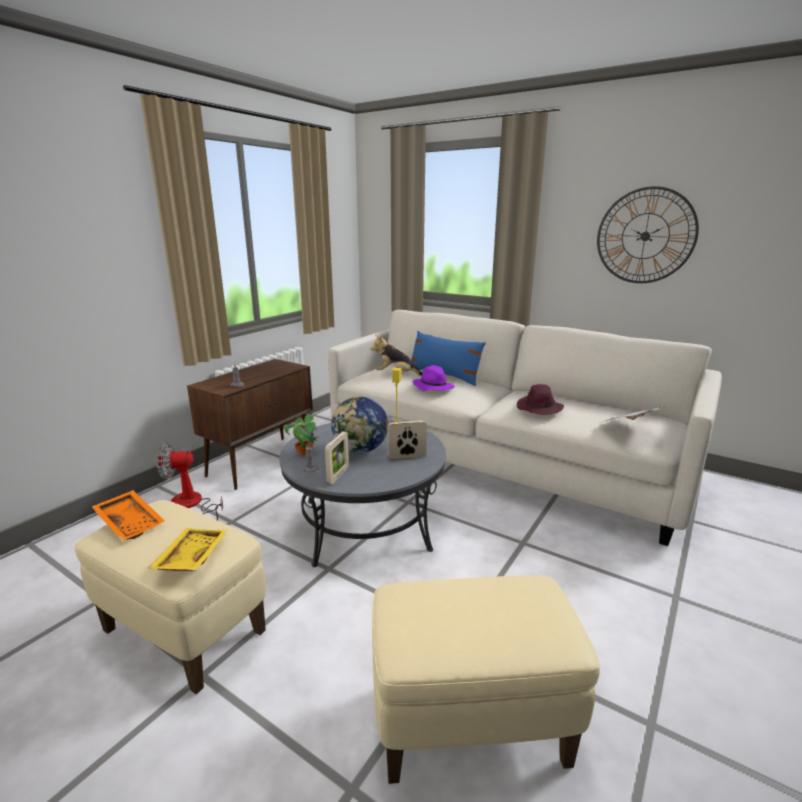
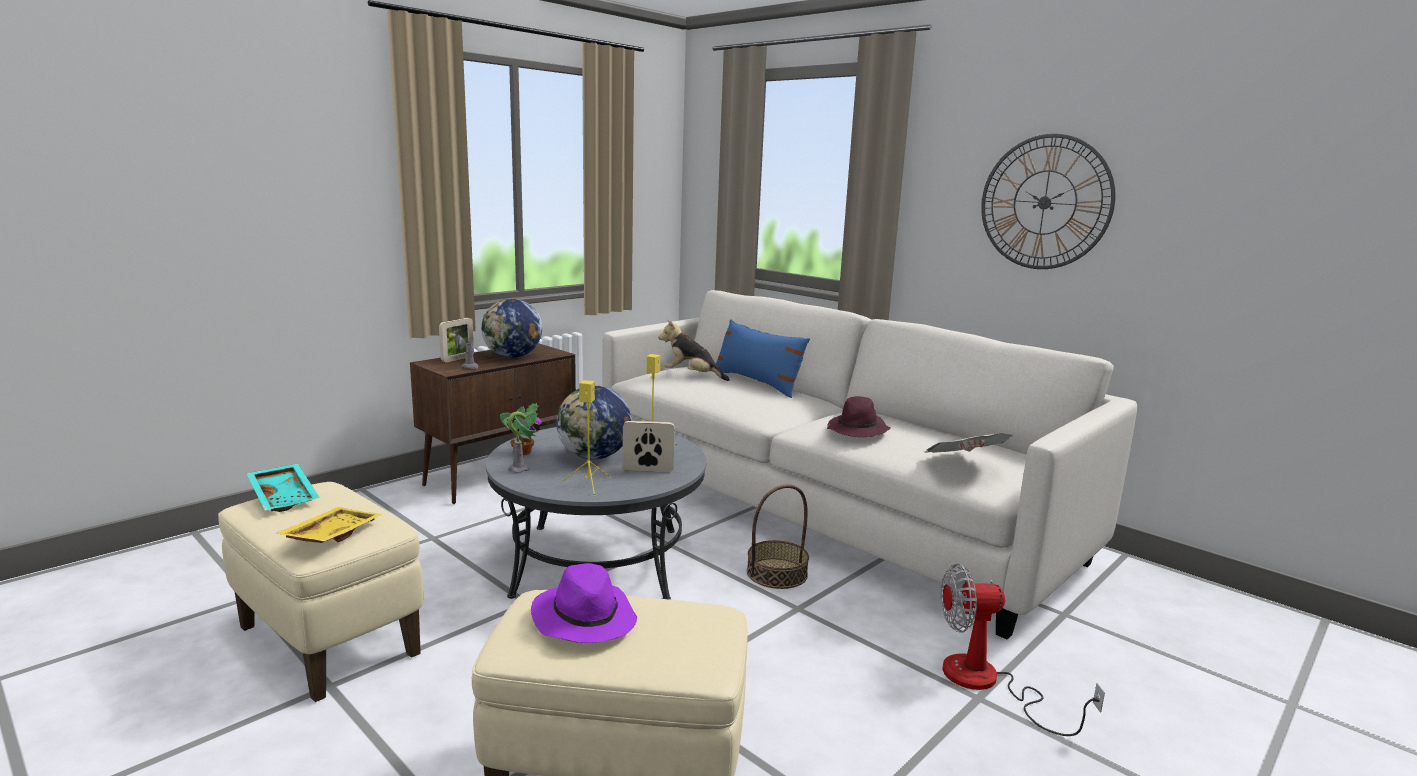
camera: 10 degrees right, 5 degrees down
orange tray [92,490,165,541] -> turquoise tray [247,463,320,512]
fan [156,442,223,521] -> fan moved to [941,564,1105,736]
picture frame [325,431,349,484] -> picture frame moved to [439,318,474,363]
purple hat [412,365,455,391] -> purple hat moved to [531,563,637,643]
none -> globe [481,299,542,358]
none -> yellow speaker [561,380,611,497]
none -> basket [747,484,809,589]

